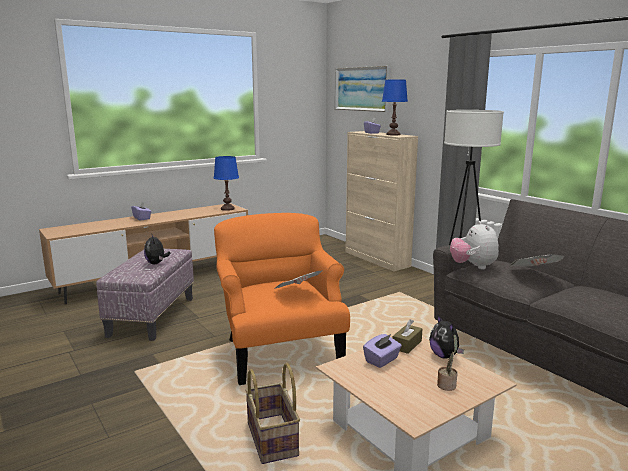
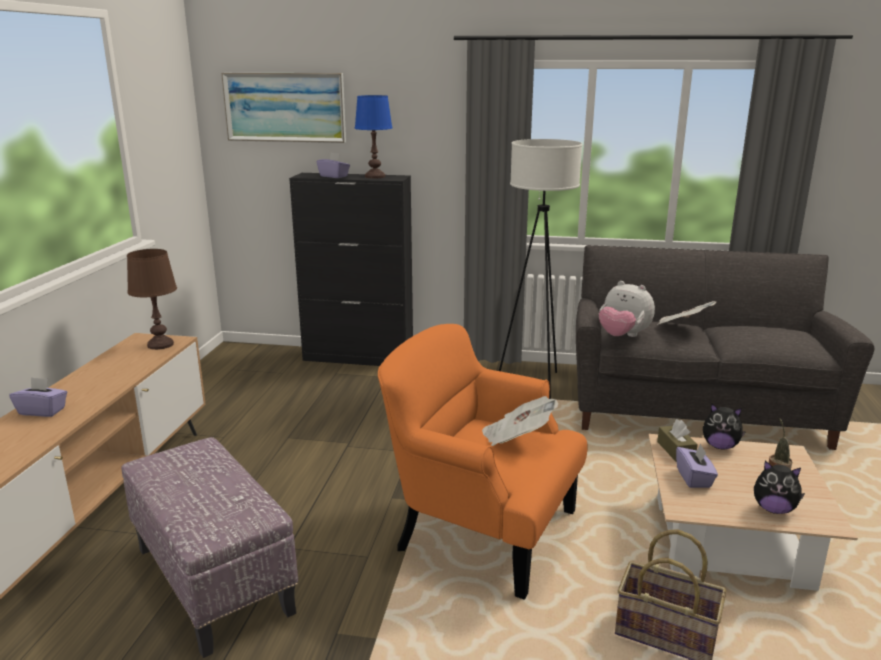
camera: 45 degrees left, 5 degrees up
plush toy [144,233,170,264] -> plush toy moved to [754,461,805,514]
blue table lamp [214,156,239,211] -> brown table lamp [127,249,177,350]
beige cabinet [346,131,418,271] -> black cabinet [289,173,413,366]

